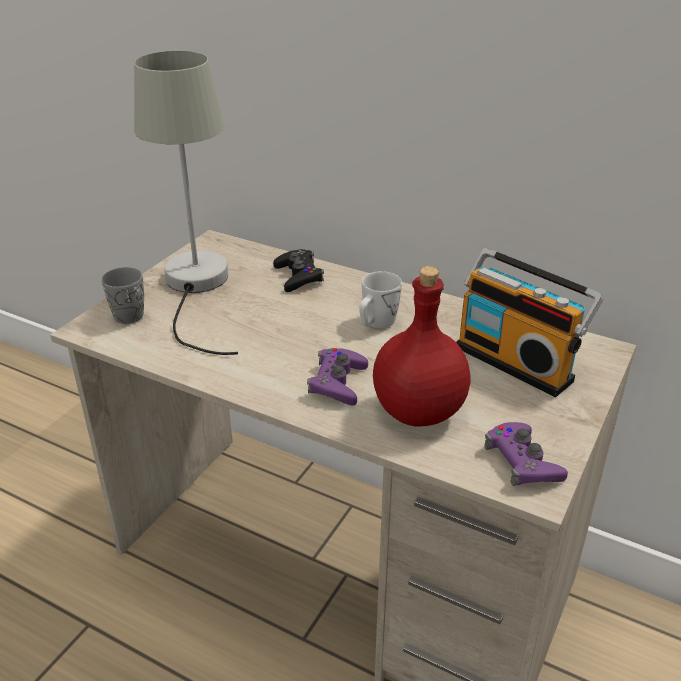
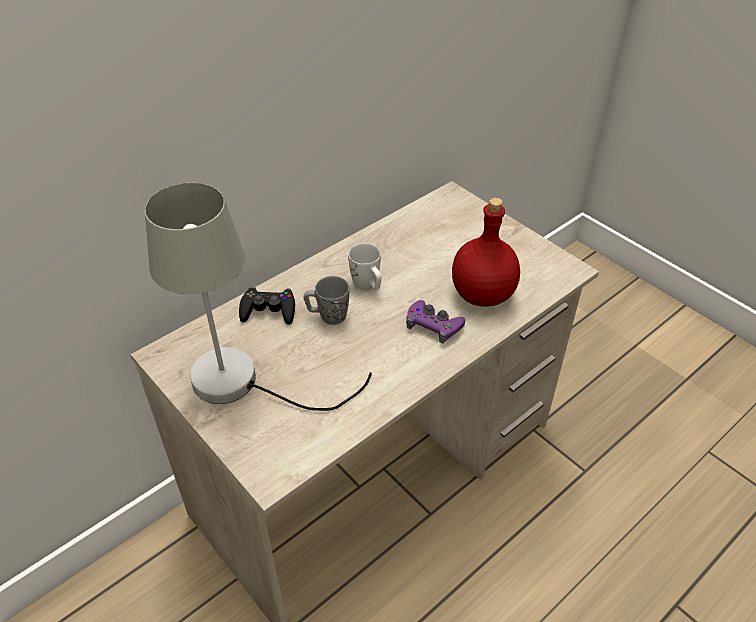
camera: 70 degrees left, 10 degrees up
grey mug [102,267,144,324] -> grey mug moved to [304,276,350,325]
radio [456,248,603,397] -> none
purple game controller [484,422,568,486] -> none

